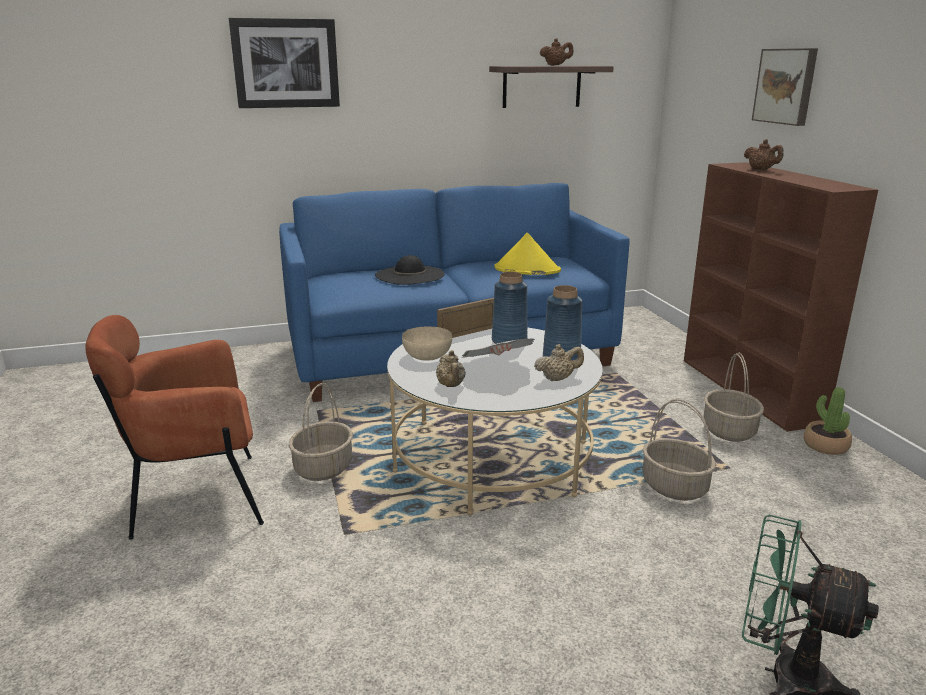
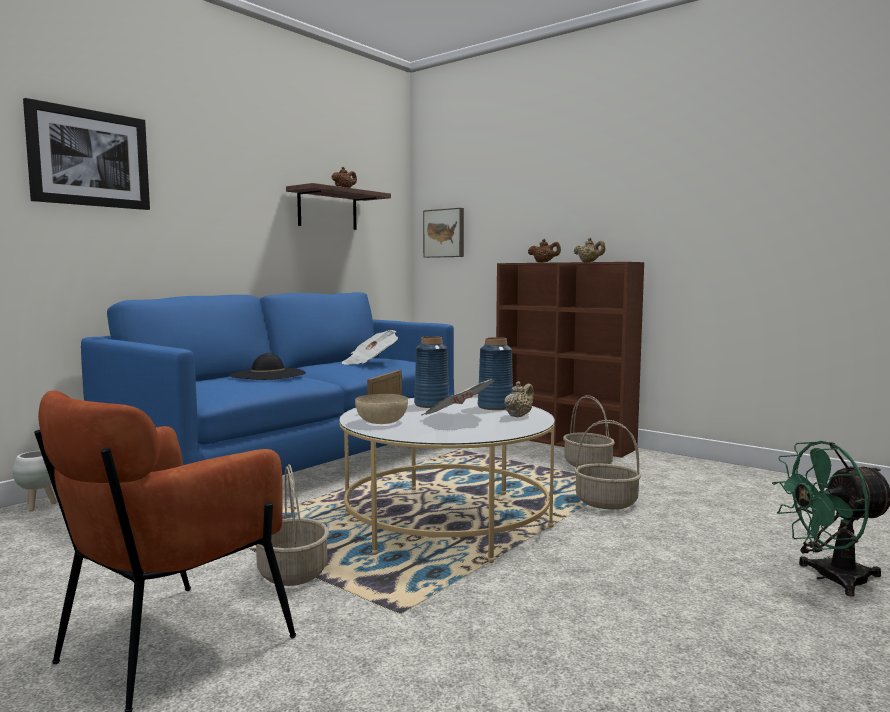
camera: 35 degrees left, 15 degrees down
beige teapot [436,350,466,387] -> beige teapot moved to [574,238,605,262]
yellow hat [494,233,561,275] -> newspaper [342,330,398,365]
picture [752,48,818,126] -> picture moved to [423,208,464,258]
potted plant [803,387,852,455] -> none
none -> white planter [13,451,57,511]

